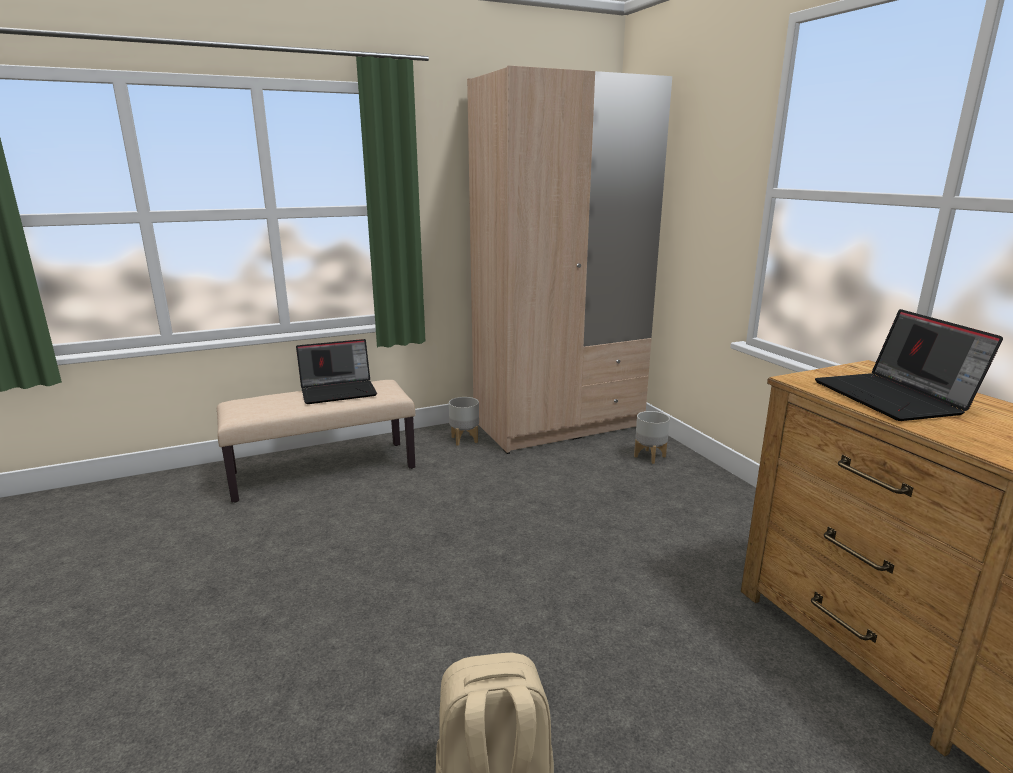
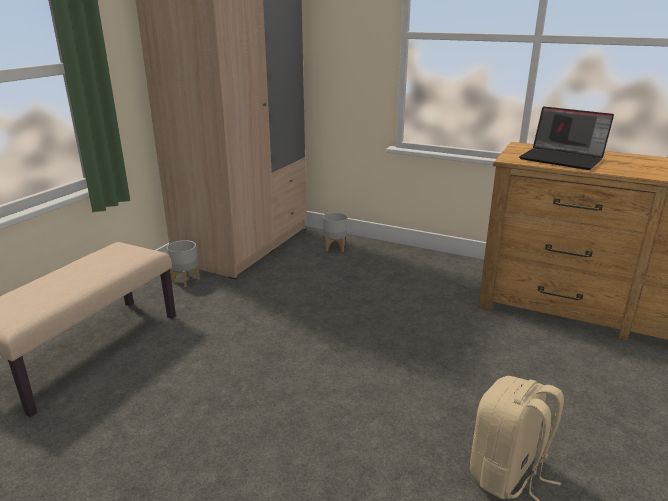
camera: 40 degrees left, 5 degrees up
laptop [296,339,377,404] -> none

